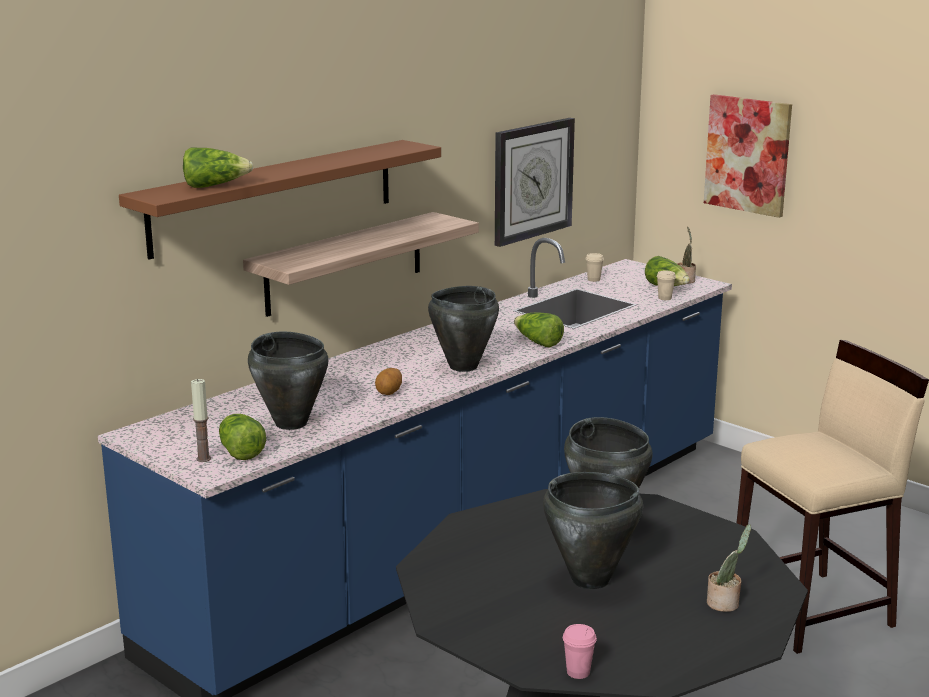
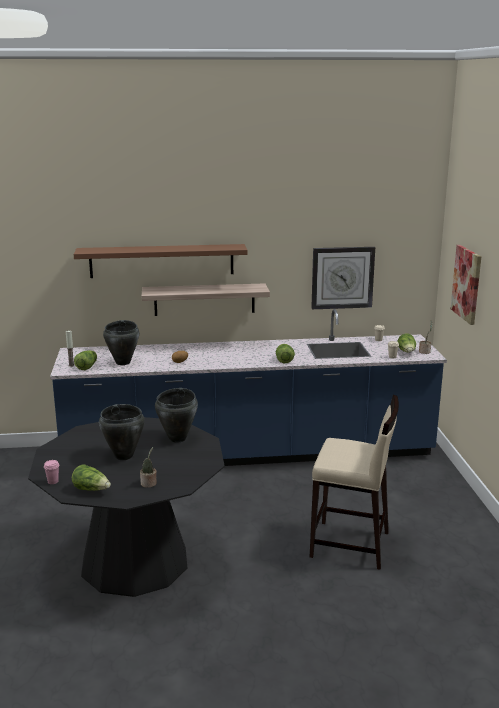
camera: 40 degrees right, 0 degrees up
lettuce [183,147,254,188] -> lettuce moved to [72,464,111,491]
black cooking pot [428,286,499,372] -> none

